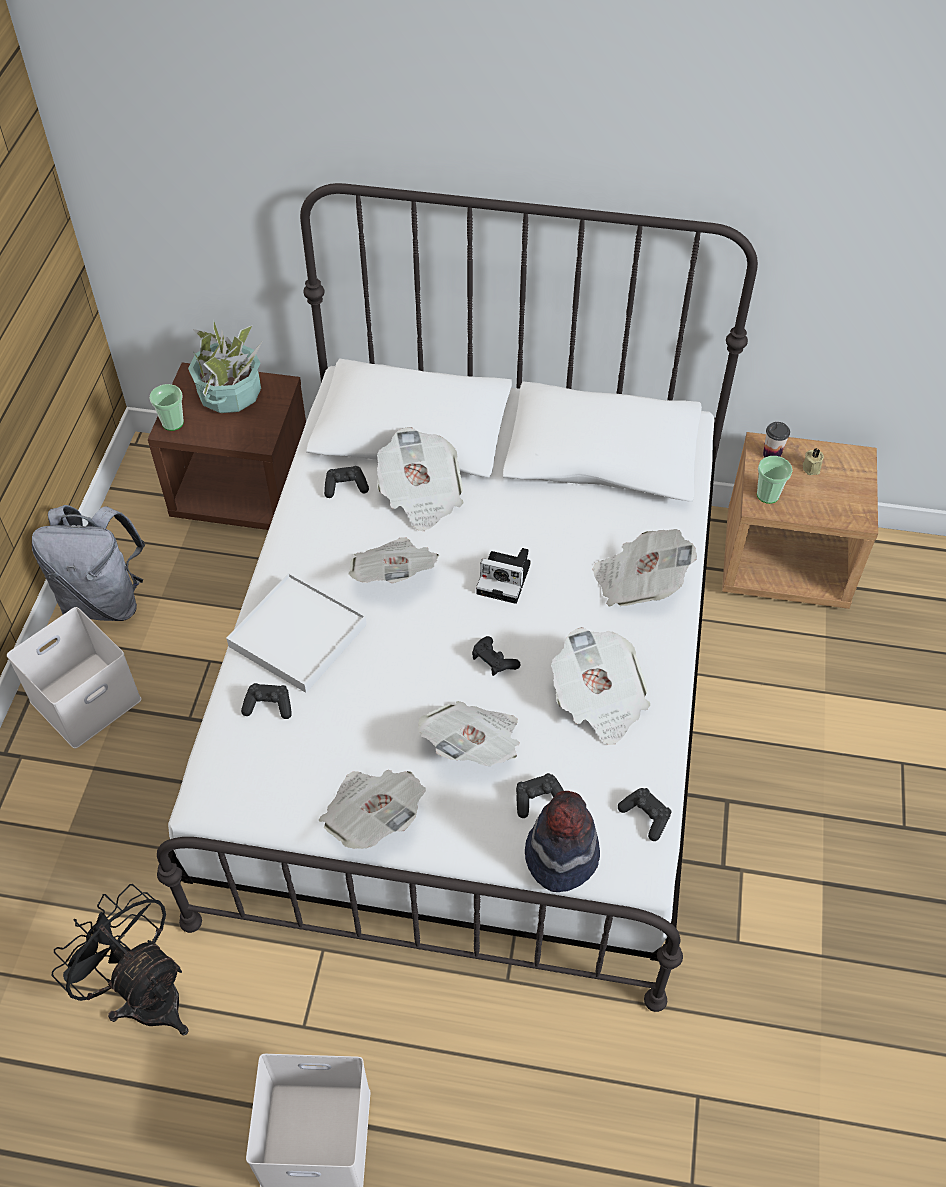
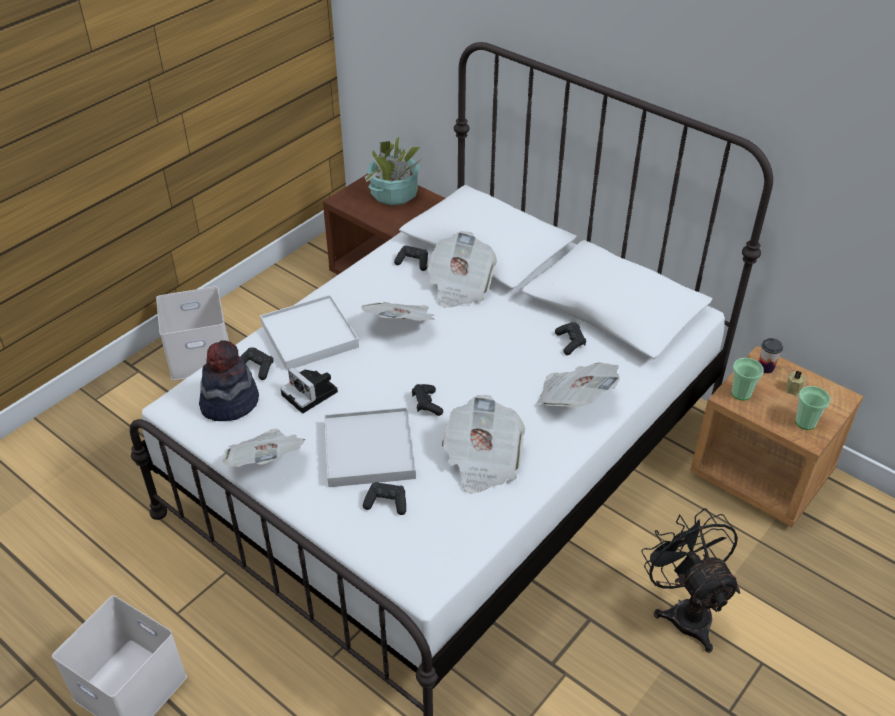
camera: 30 degrees right, 10 degrees down
grey backpack [32,505,145,621] -> none
black fan [52,884,189,1036] -> black fan moved to [641,508,740,653]
cup [150,384,184,431] -> cup moved to [795,386,831,430]
newspaper [418,701,520,766] -> white tray [324,407,416,487]
camera [476,548,531,604] -> camera moved to [280,367,338,413]
hat [525,791,600,892] -> hat moved to [199,340,259,421]
black game controller [618,788,671,841] -> black game controller moved to [555,322,586,355]

